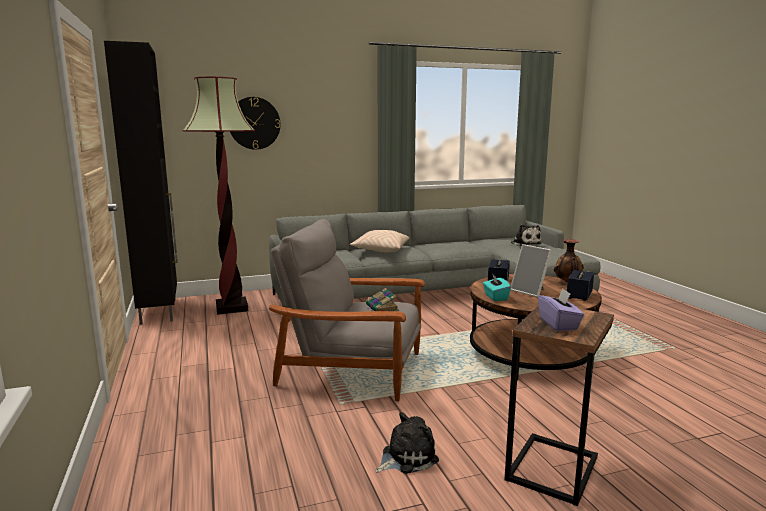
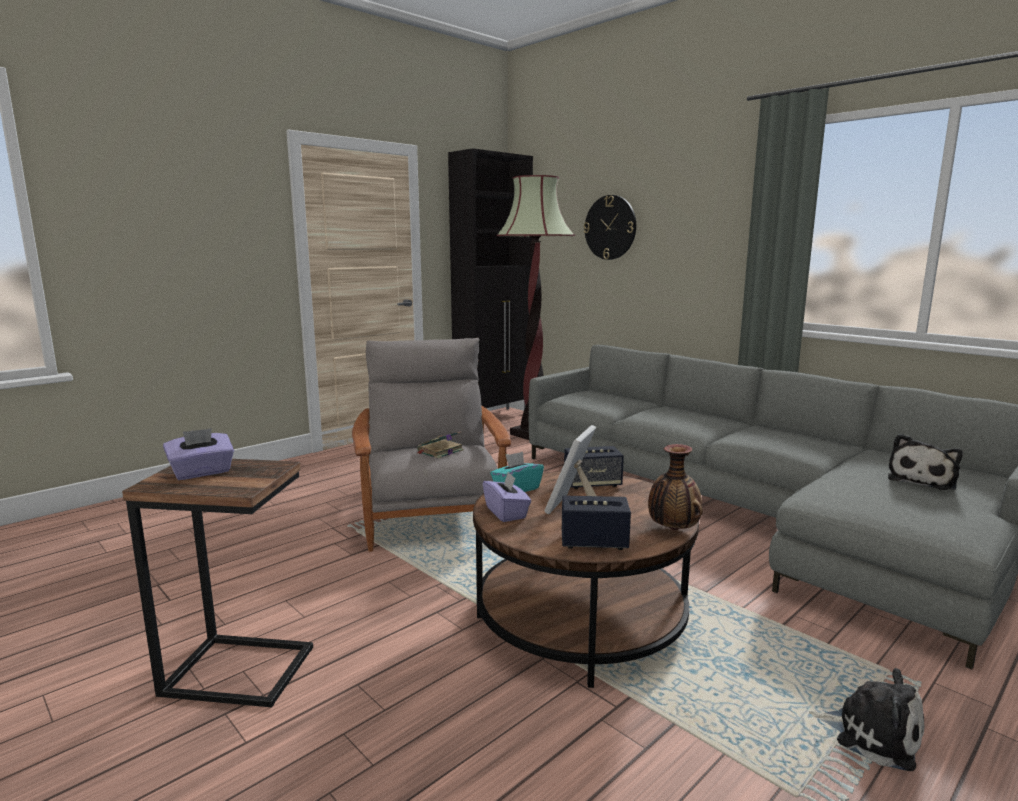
camera: 65 degrees right, 0 degrees up
beige pillow [350,230,409,252] -> none
plush toy [375,412,439,474] -> plush toy moved to [809,668,924,771]
none -> purple tissue box [483,472,531,522]

